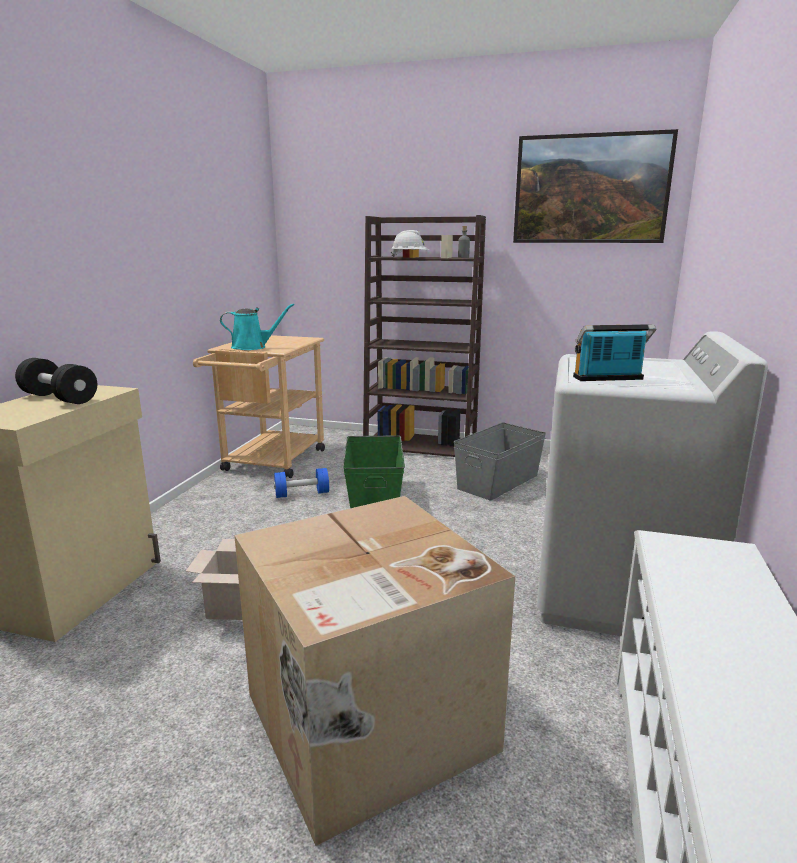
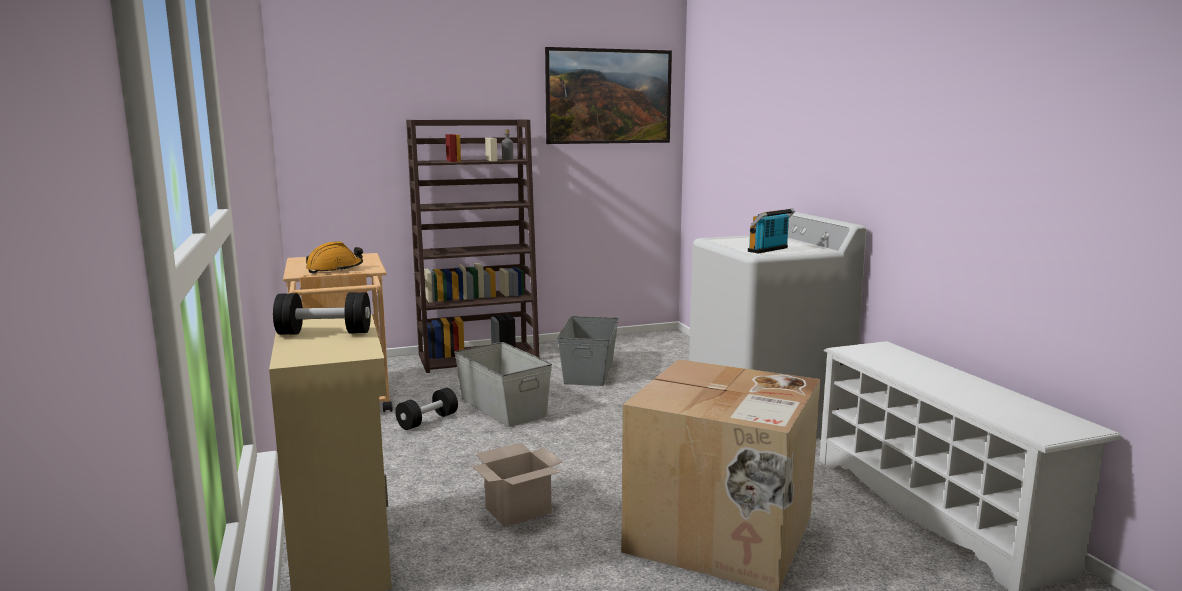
camera: 35 degrees left, 5 degrees down
turquoise watering can [220,303,294,350] -> orange hard hat [306,241,363,274]
blue dumbbell [274,468,329,498] -> black dumbbell [395,388,458,430]
green storage box [343,435,405,508] -> grey storage box [454,342,552,427]
white hard hat [391,230,429,257] -> none

